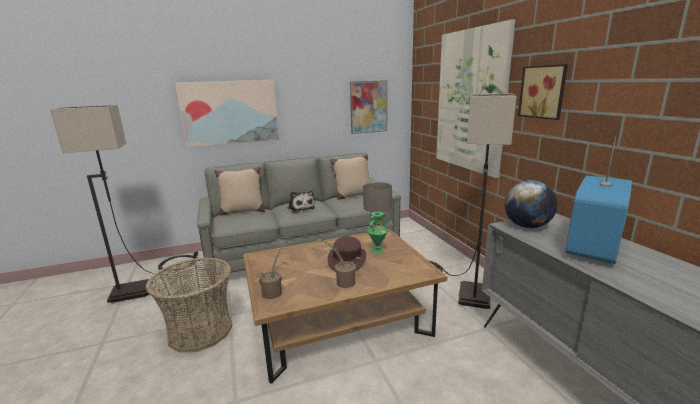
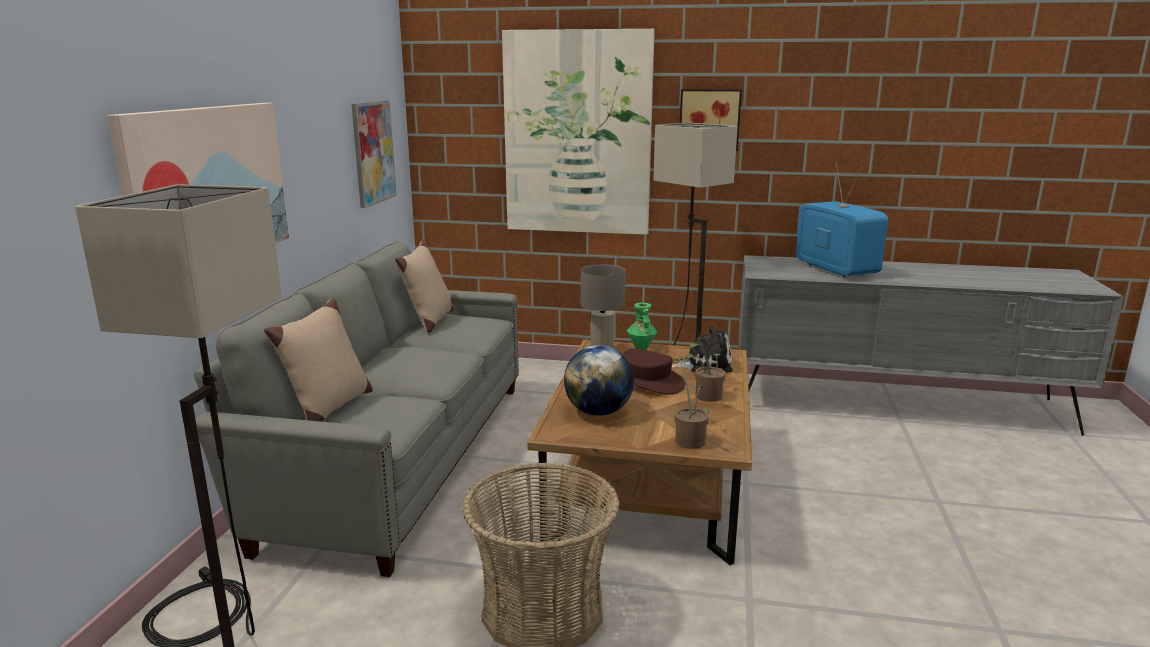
camera: 60 degrees left, 0 degrees up
plush toy [287,190,315,213] -> plush toy moved to [672,325,733,373]
globe [504,180,558,228] -> globe moved to [564,345,634,416]

